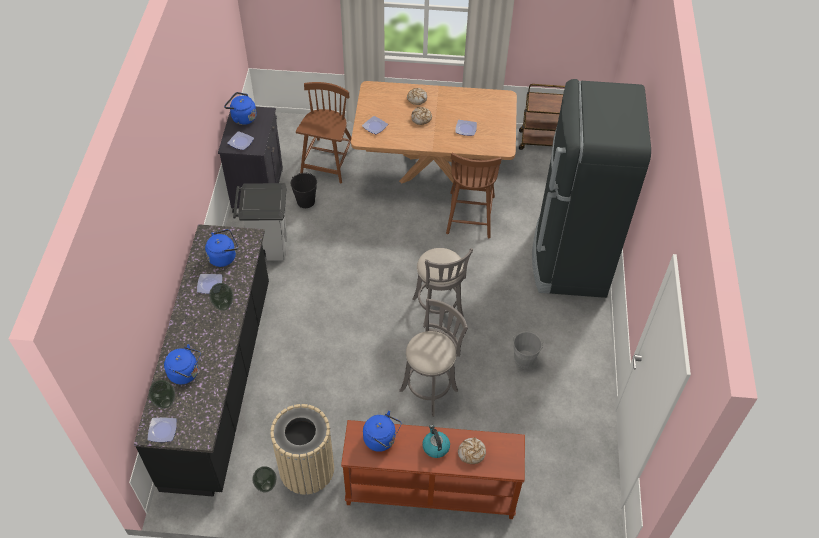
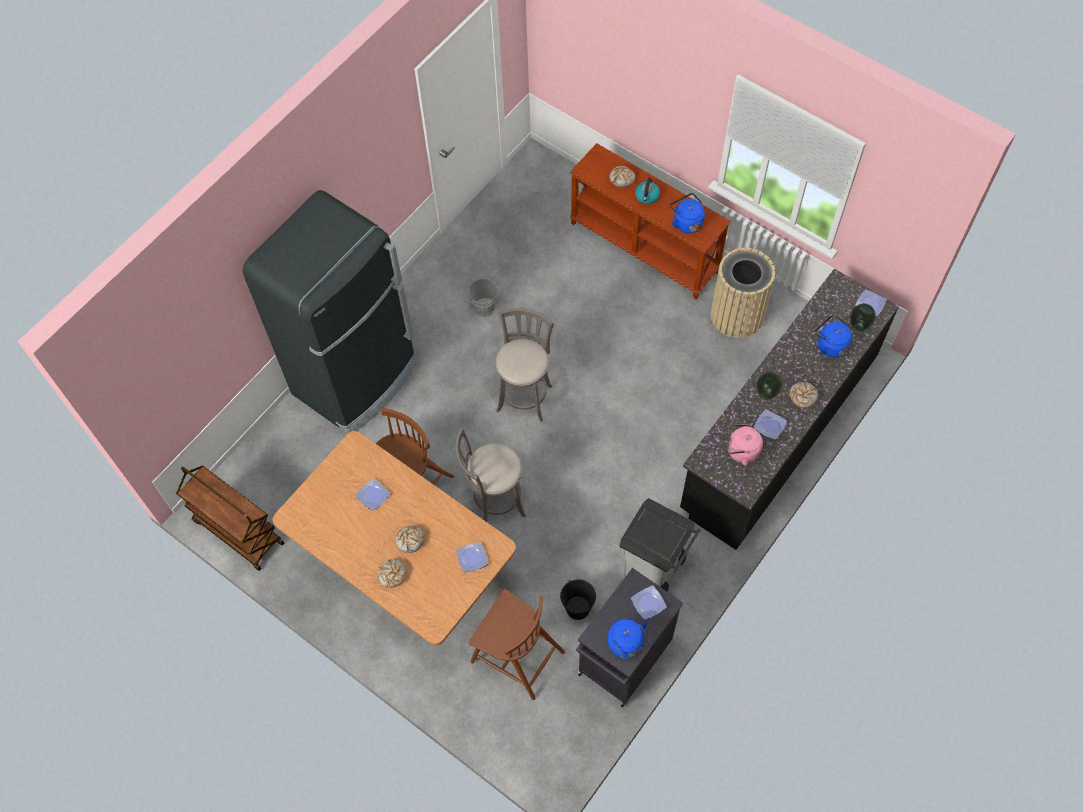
camera: 145 degrees left, 10 degrees up
blue kettle [205,229,238,267] -> pink kettle [728,424,763,466]
vase [252,466,277,492] -> none
brown chair [296,82,352,184] -> brown chair turned 105 degrees counterclockwise [469,589,565,700]
grey stool [400,299,468,417] -> grey stool moved to [455,428,526,522]
none -> bread [789,382,818,408]

